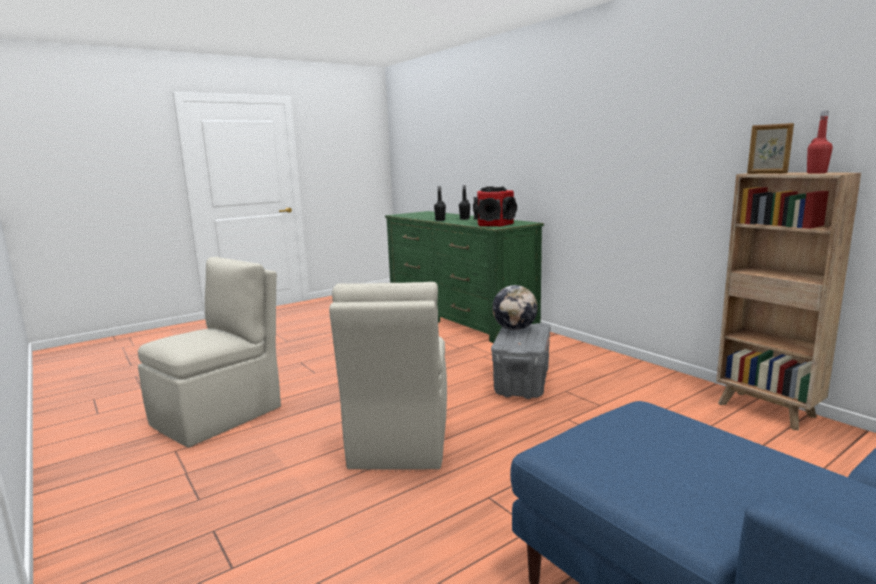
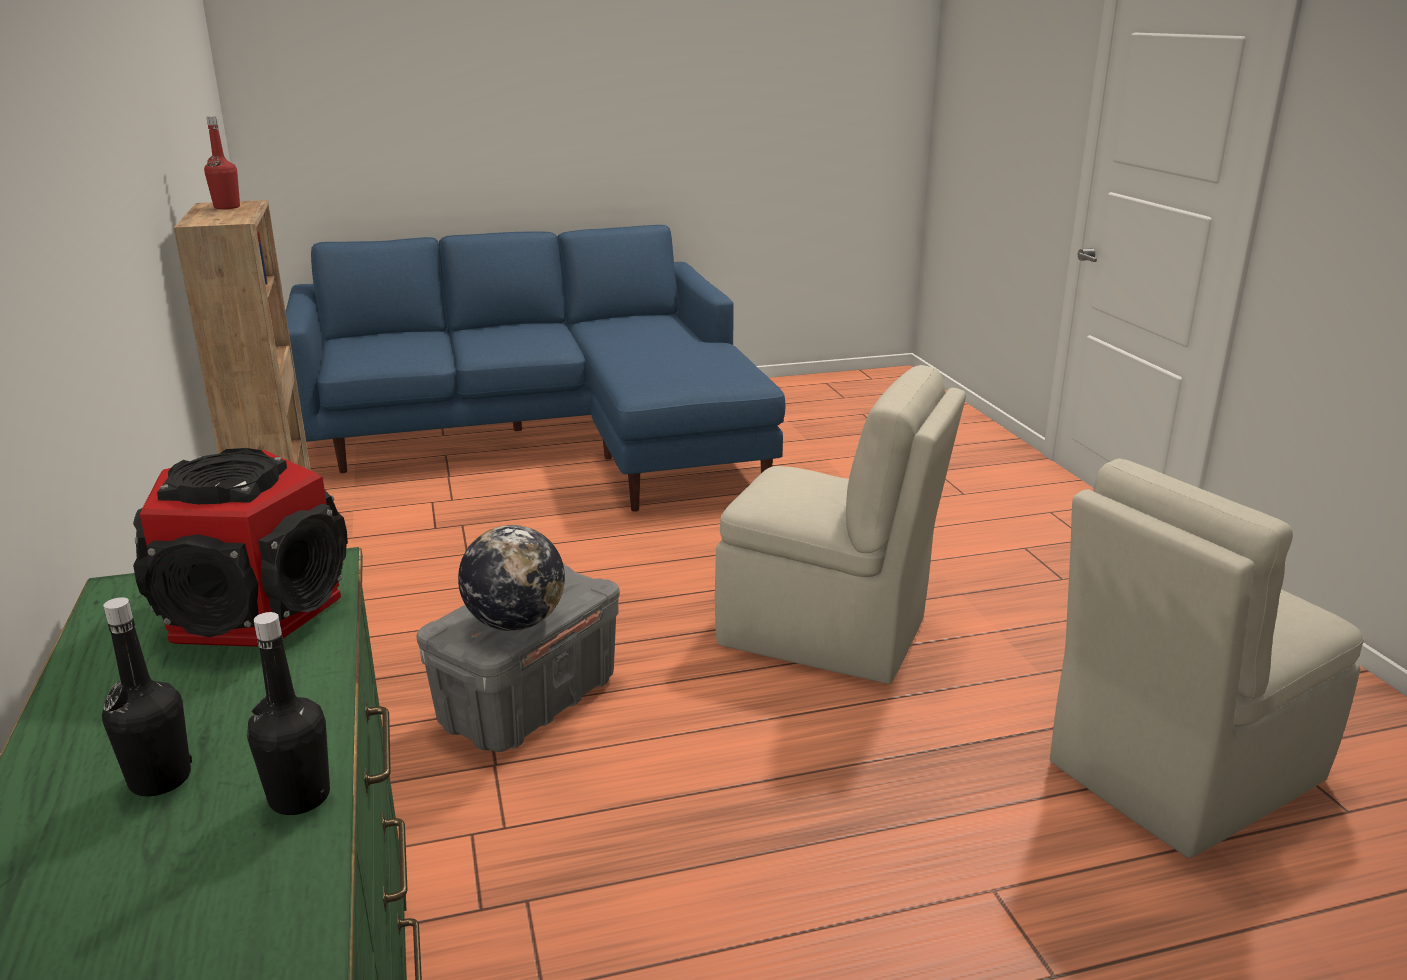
camera: 160 degrees left, 10 degrees up
beige chair [329,282,447,470] -> beige chair turned 90 degrees clockwise [715,365,966,684]
picture frame [747,123,794,174] -> none

